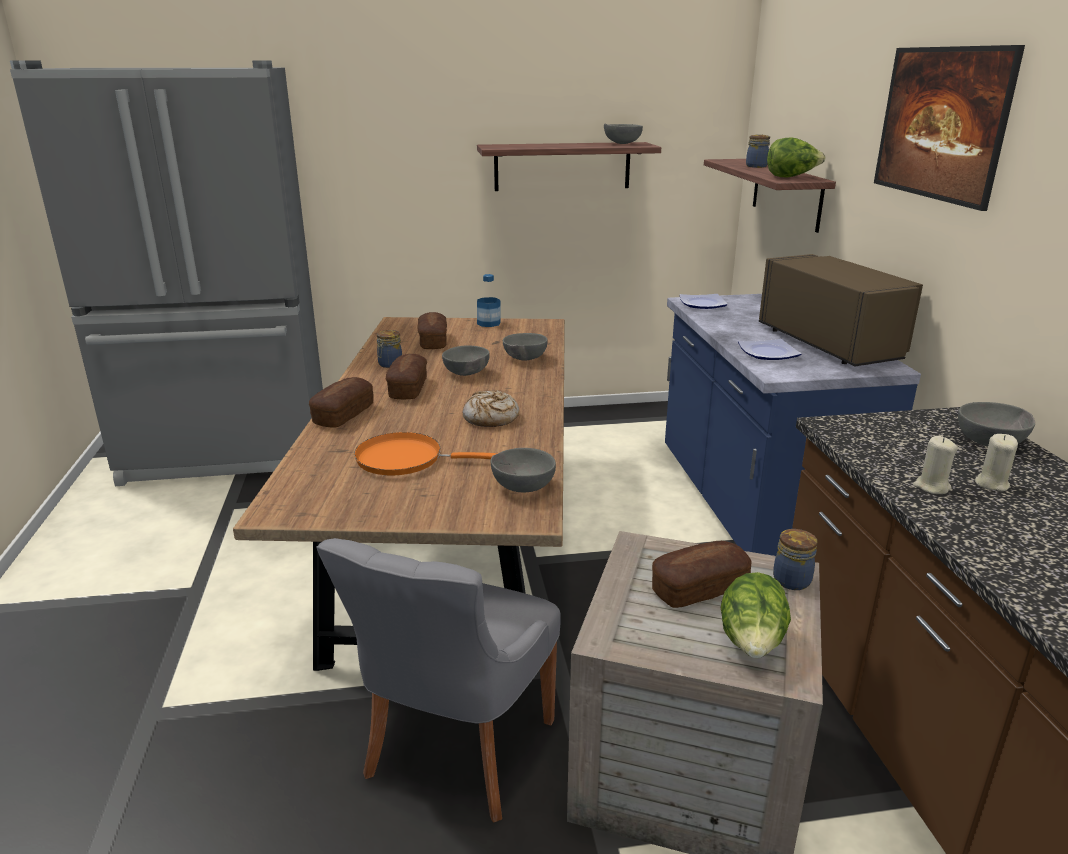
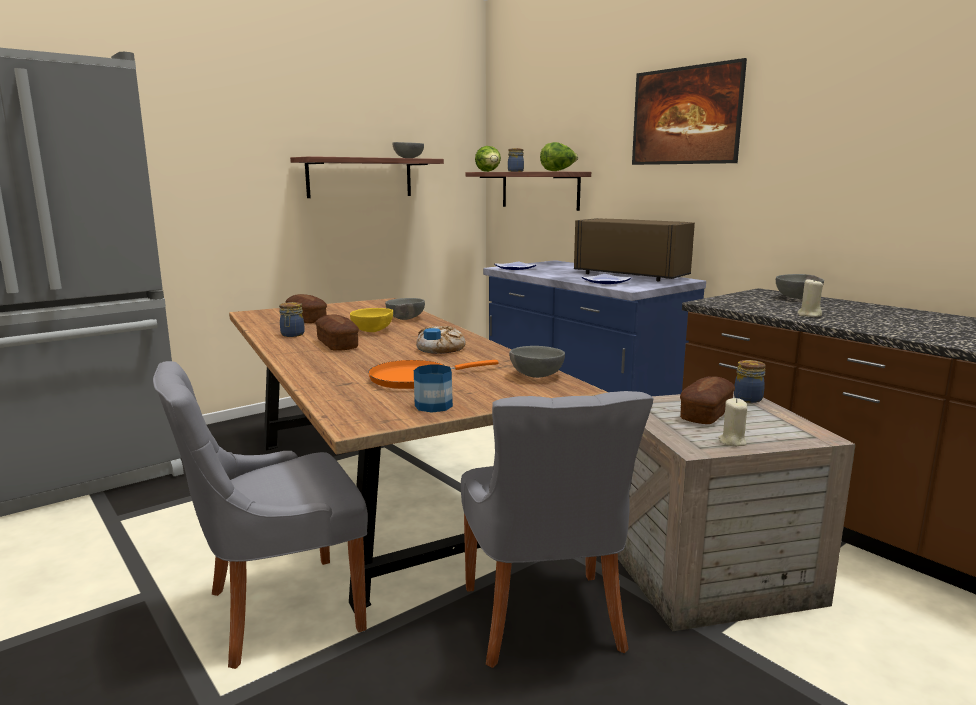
camera: 30 degrees left, 10 degrees down
bread [309,377,374,428] -> none
grey bowl [442,346,490,376] -> yellow bowl [350,308,393,332]
bottle [477,274,501,327] -> bottle moved to [414,328,453,413]
lettuce [721,572,791,658] -> lettuce moved to [475,146,501,172]
beige candle [975,434,1018,491] -> beige candle moved to [718,398,748,447]
none -> grey chair [153,361,368,669]

